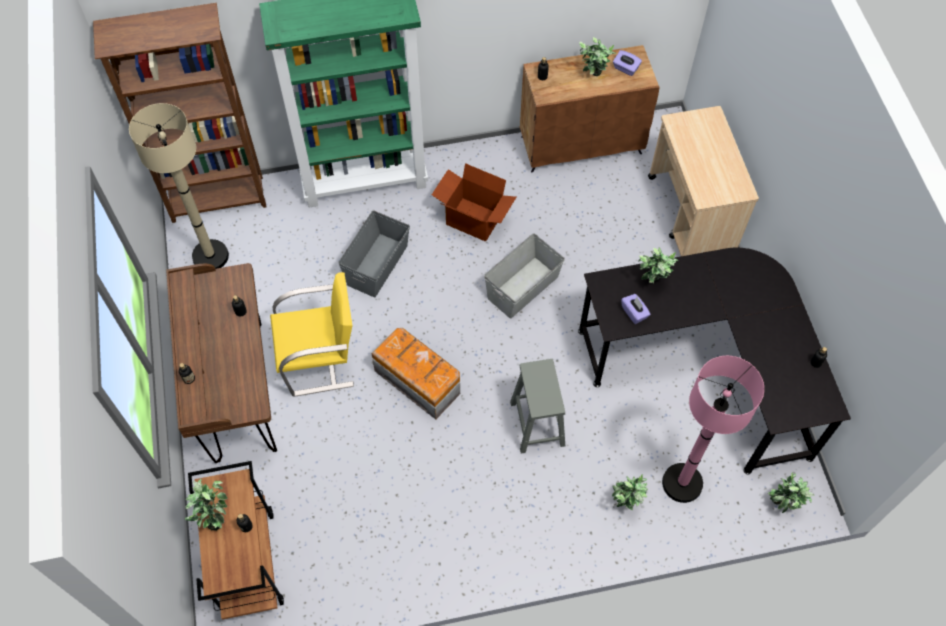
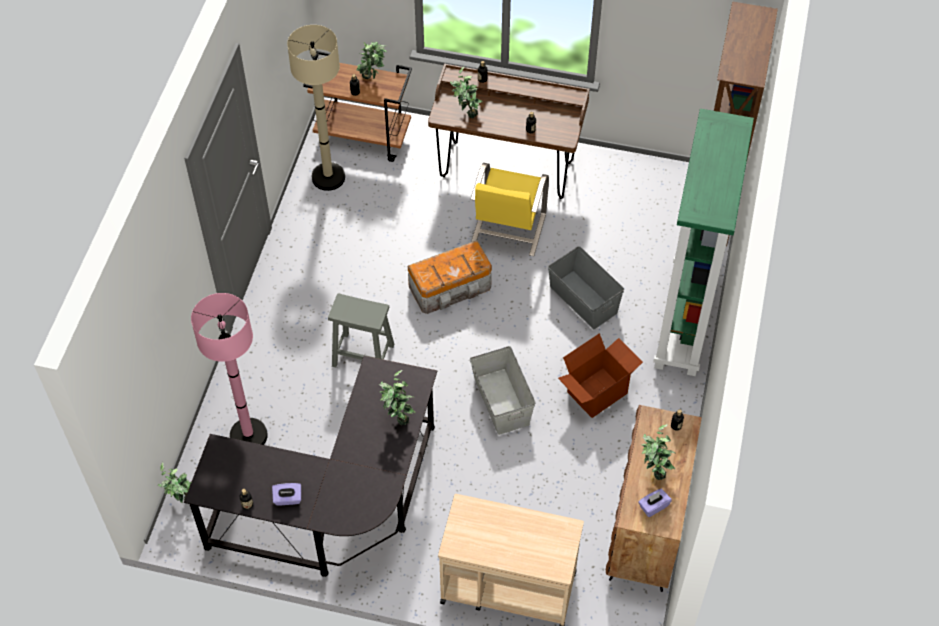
camera: 115 degrees right, 5 degrees down
beige floor lamp [129,103,229,269] -> beige floor lamp moved to [287,25,345,191]
potted plant [612,474,648,510] -> potted plant moved to [450,66,483,118]
purple tissue box [621,294,651,324] -> purple tissue box moved to [272,483,301,505]

